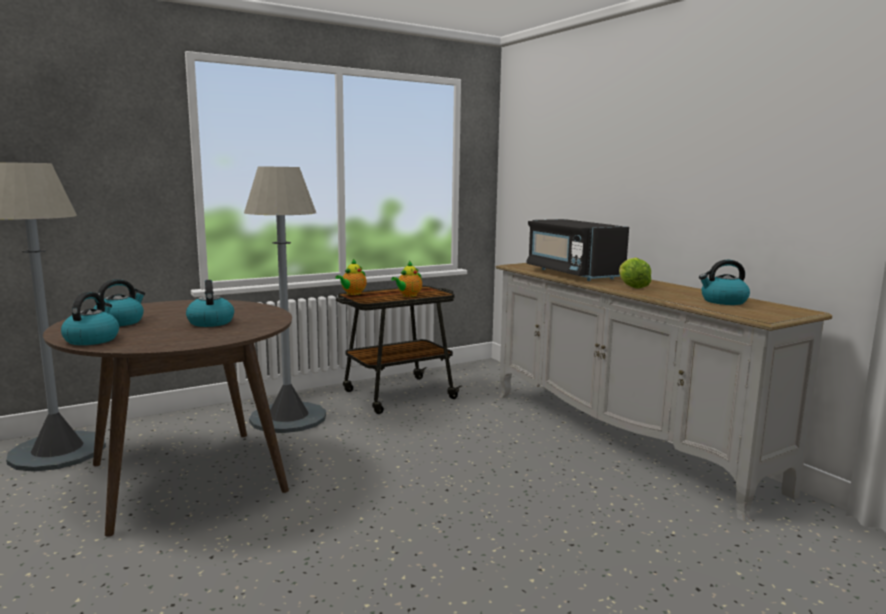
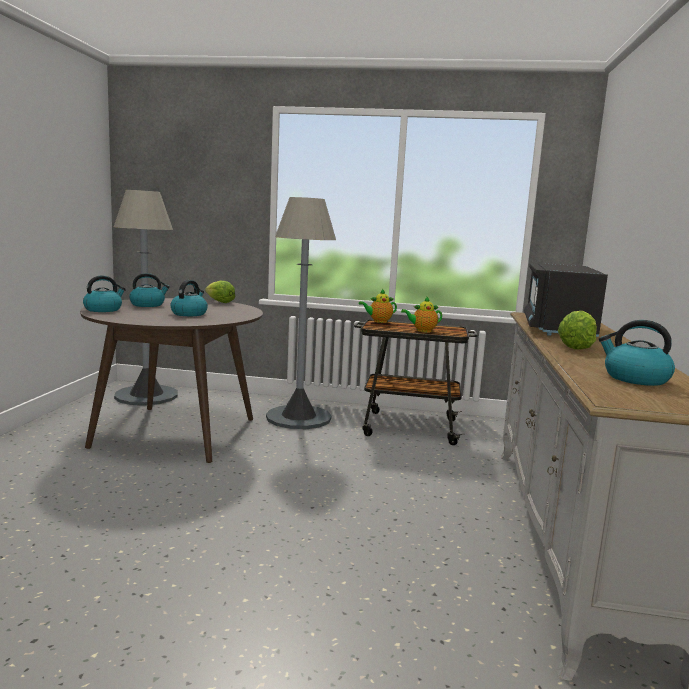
camera: 40 degrees right, 0 degrees up
none -> lettuce [205,281,235,303]

